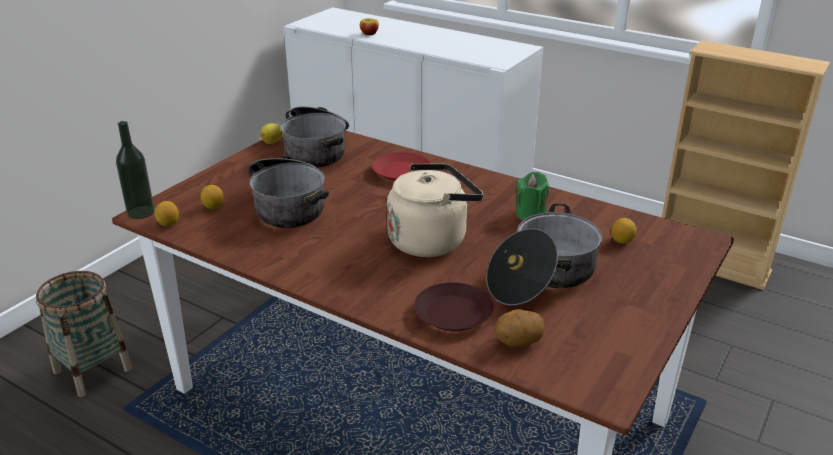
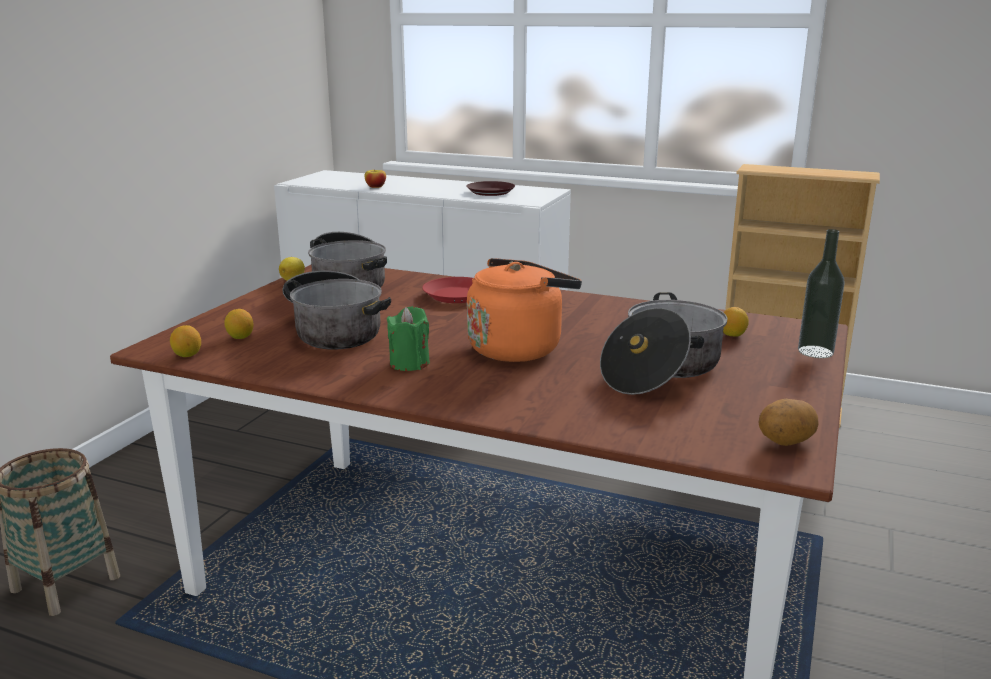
camera: 10 degrees left, 10 degrees down
bottle [116,121,155,219] -> bottle moved to [798,229,845,358]
beige kettle [387,164,483,257] -> orange kettle [467,258,582,362]
brown plate [414,282,493,331] -> brown plate moved to [466,181,515,196]
potato [494,309,545,347] -> potato moved to [759,399,819,446]
green candle [516,172,549,220] -> green candle moved to [387,306,430,371]

